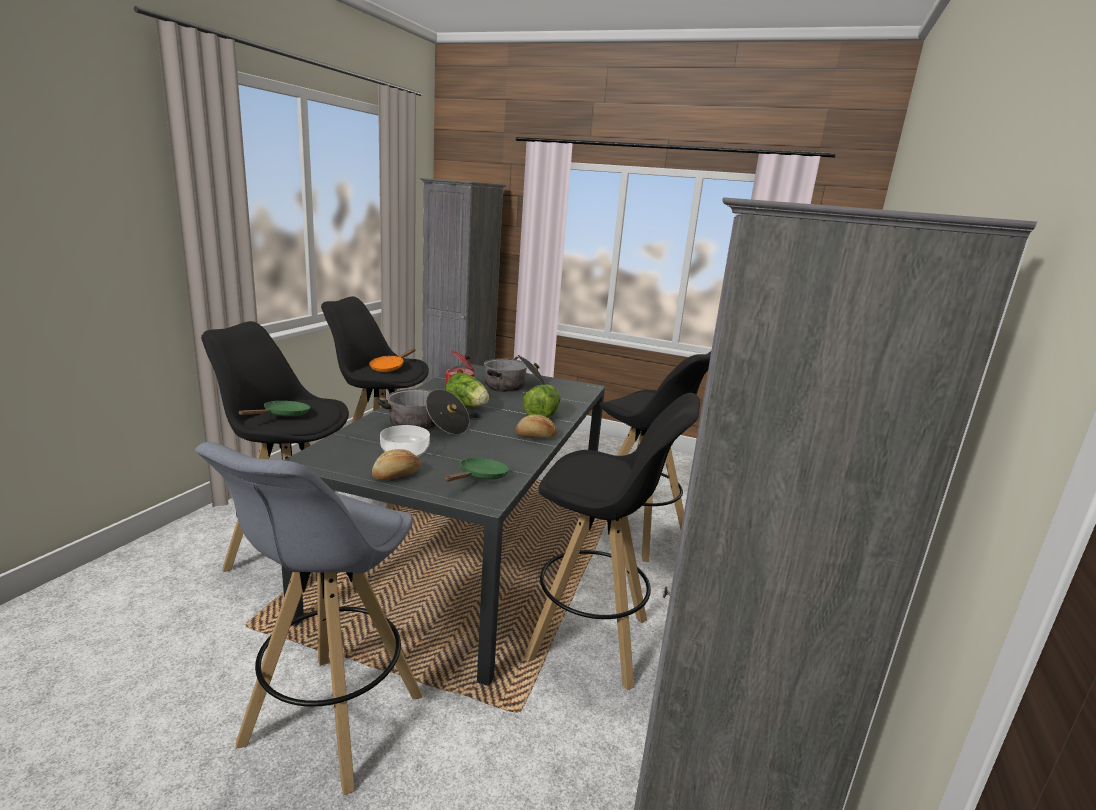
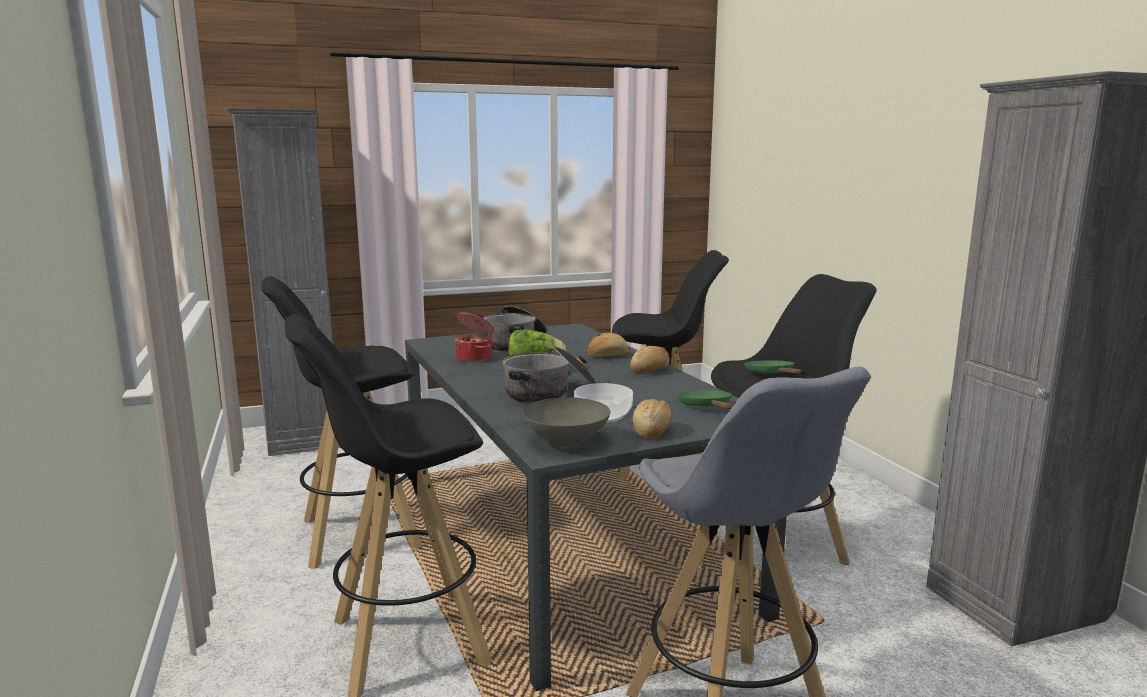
camera: 40 degrees left, 5 degrees down
green frying pan [238,401,310,416] -> green frying pan moved to [744,360,801,374]
orange frying pan [369,349,415,372] -> none
lettuce [523,384,560,418] -> bread [588,333,629,357]
none -> grey bowl [523,397,610,447]

